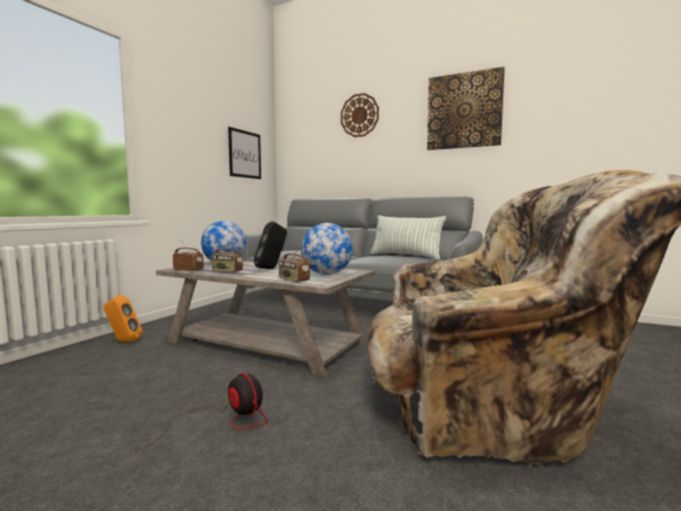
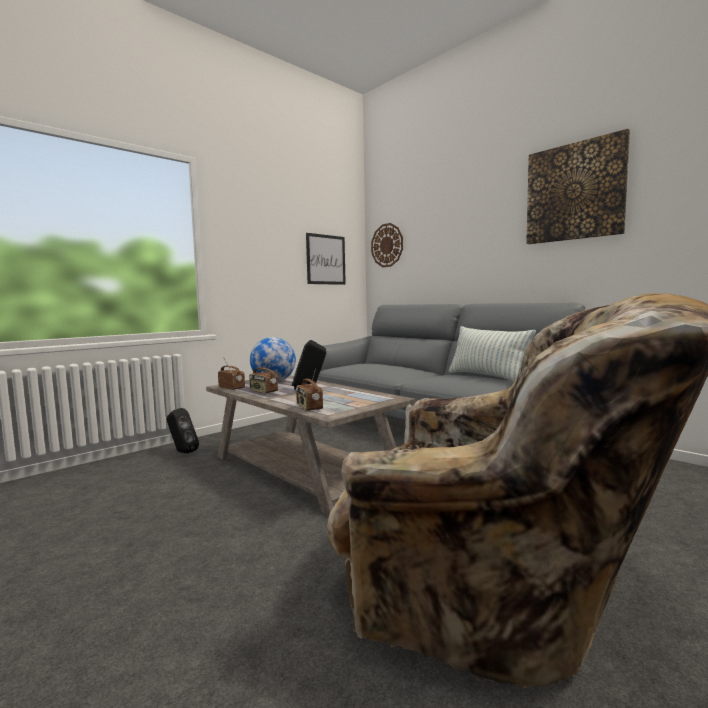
camera: 20 degrees right, 0 degrees up
orange speaker [103,295,143,342] -> black speaker [166,408,199,453]
fan [135,373,268,451] -> none
globe [301,223,353,275] -> none
wall clock [341,93,379,137] -> wall clock moved to [371,223,403,267]

